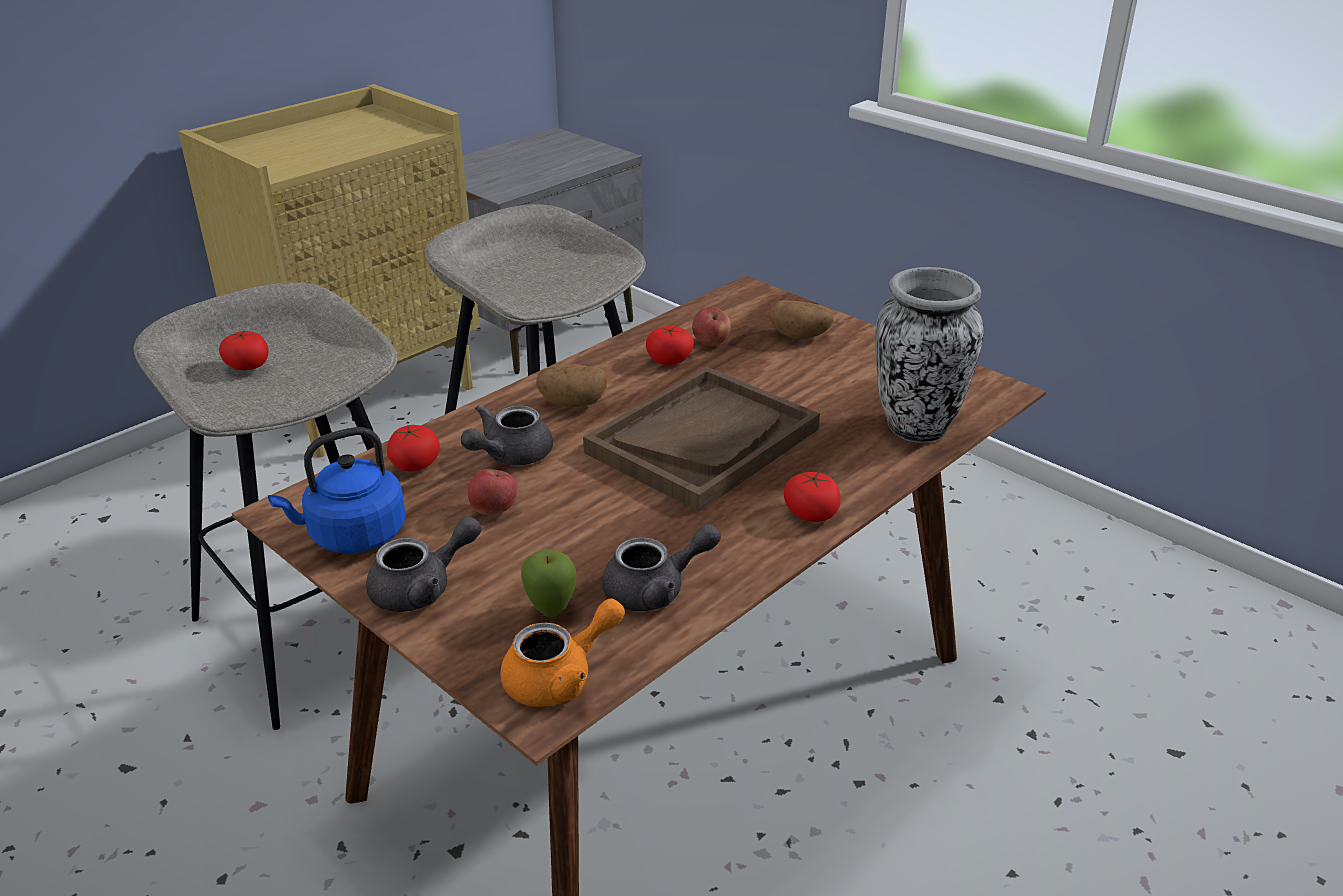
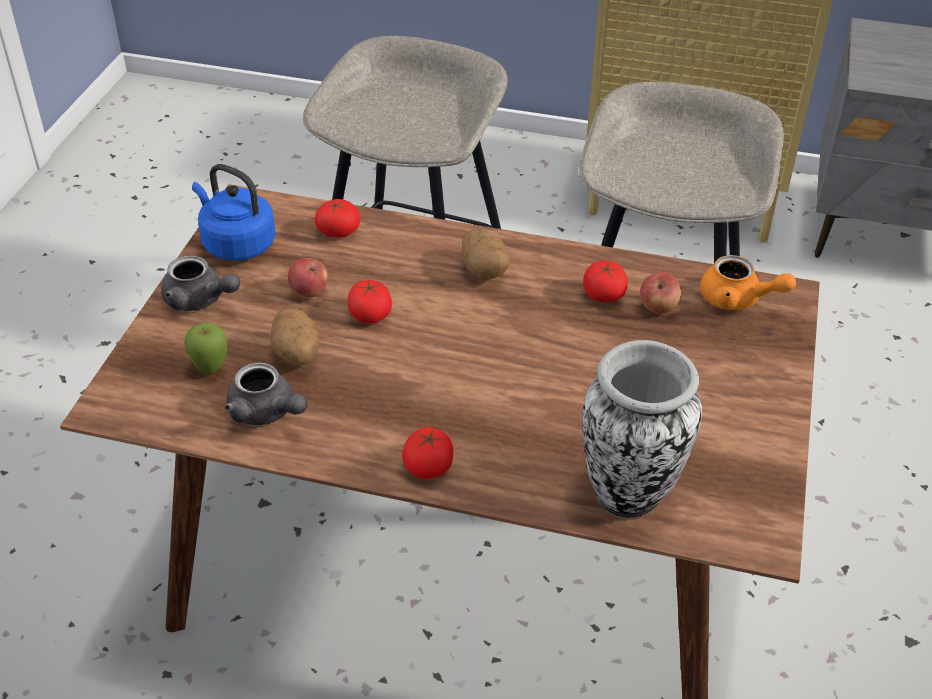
camera: 60 degrees right, 10 degrees up
tomato [219,331,269,370] -> tomato moved to [348,280,392,324]
grey teapot [461,404,553,465] -> none
orange teapot [500,598,625,707] -> orange teapot moved to [700,255,796,310]
brown tray [583,366,820,512] -> none
potato [769,300,834,340] -> potato moved to [271,308,319,366]

